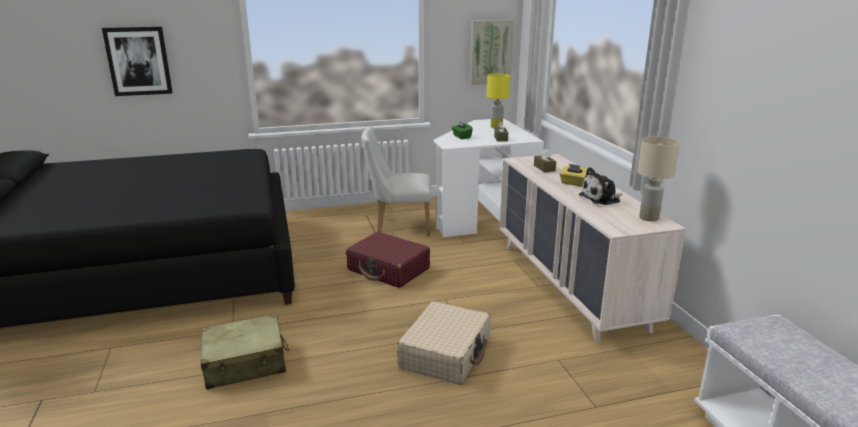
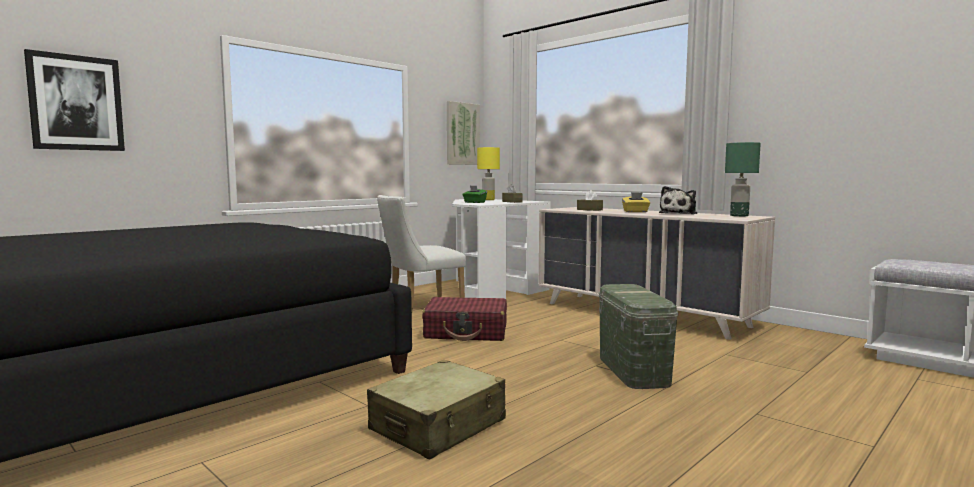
camera: 30 degrees left, 15 degrees down
beige suitcase [397,301,491,385] -> green storage box [599,284,678,389]
beige table lamp [637,136,680,221] -> green table lamp [725,142,761,216]

